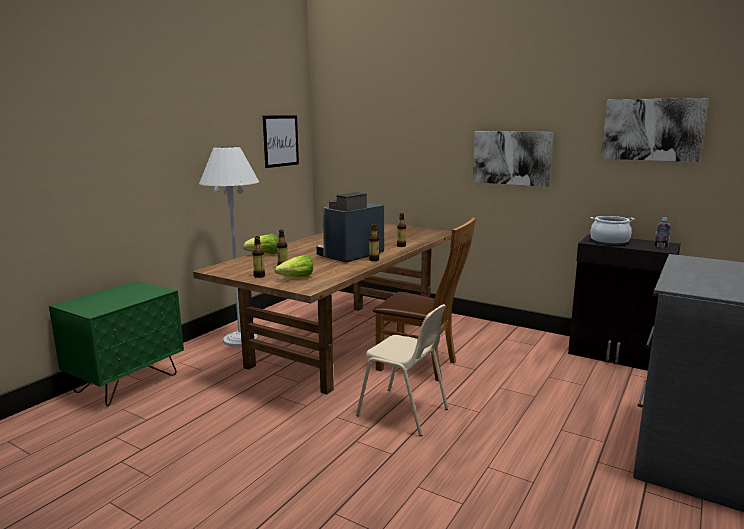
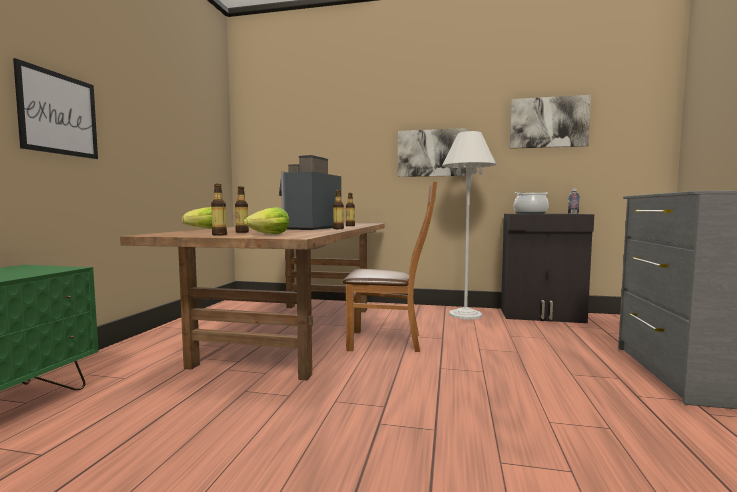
camera: 20 degrees left, 10 degrees down
white floor lamp [199,146,259,347] -> white floor lamp moved to [442,131,497,320]
picture [263,116,299,168] -> picture moved to [13,58,98,159]
beige chair [356,304,449,436] -> none

